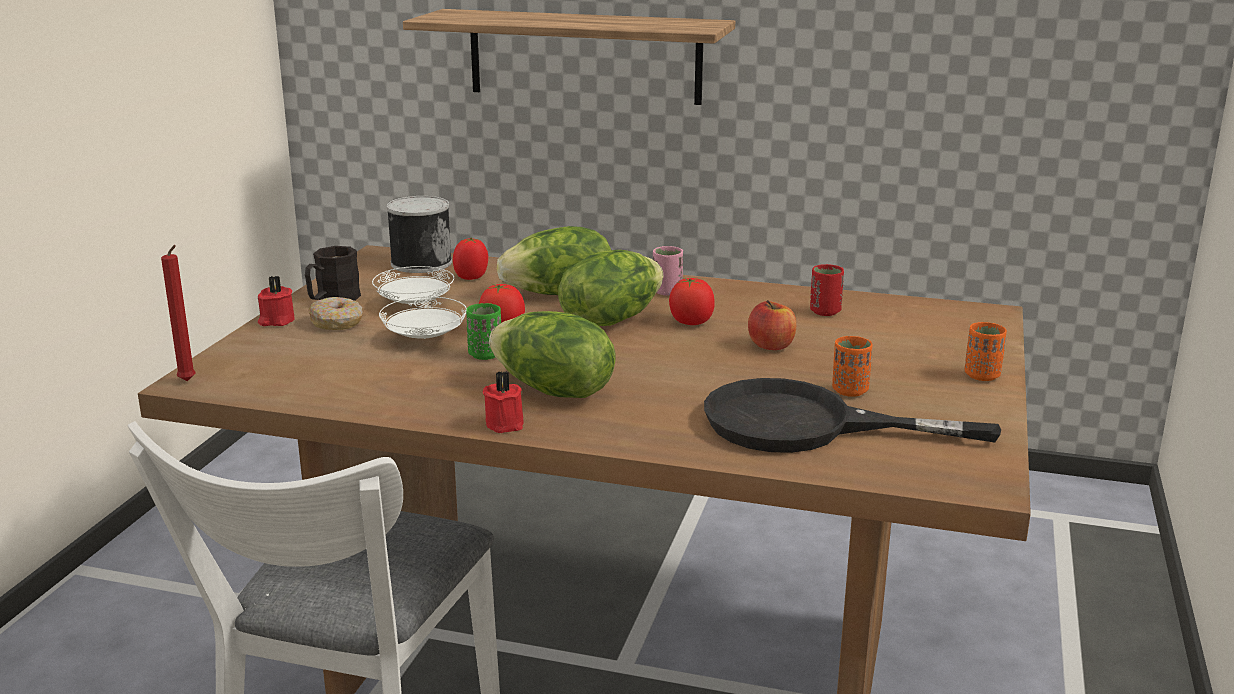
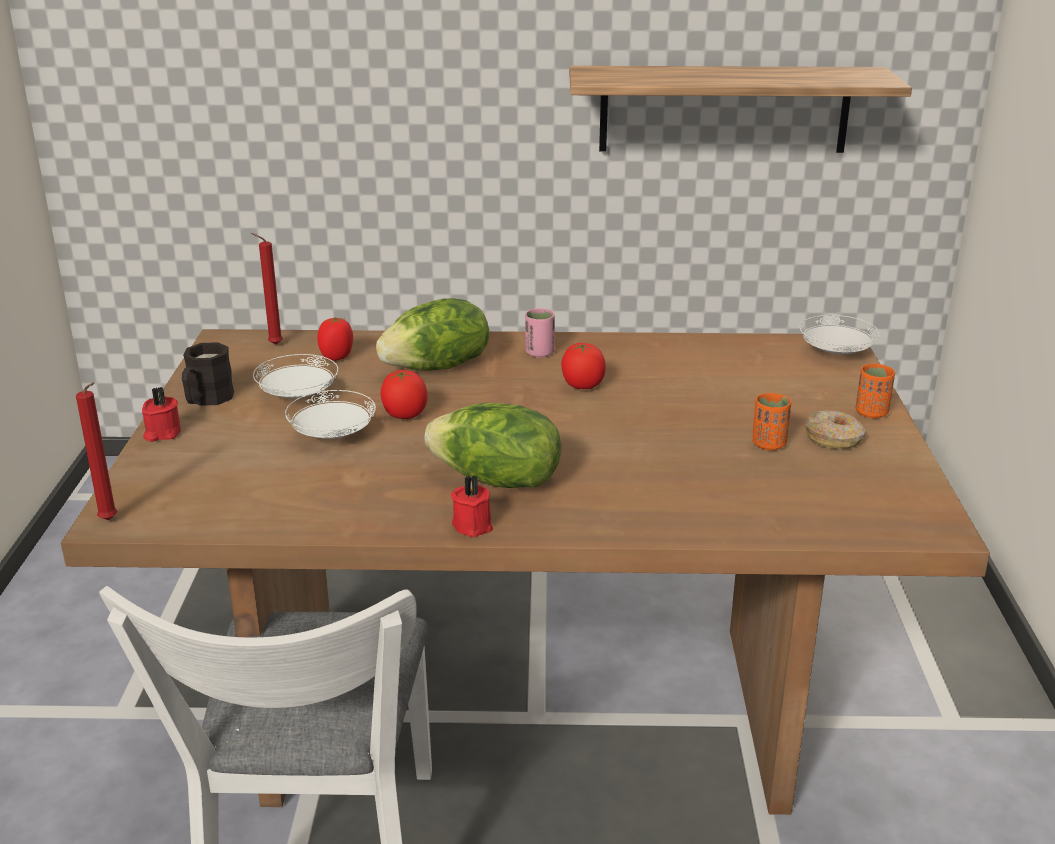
camera: 15 degrees left, 5 degrees up
donut [308,297,363,330] -> donut moved to [805,410,866,449]
can [386,196,452,273] -> red candle [251,233,283,345]
shelf [403,9,735,105] -> shelf moved to [569,66,912,153]
green cup [466,303,501,360] -> none
lettuce [558,250,664,326] -> none
black frying pan [704,378,1001,453] -> none
apple [748,300,796,350] -> none
red cup [810,264,844,316] -> none
none -> white plate [800,315,880,354]

